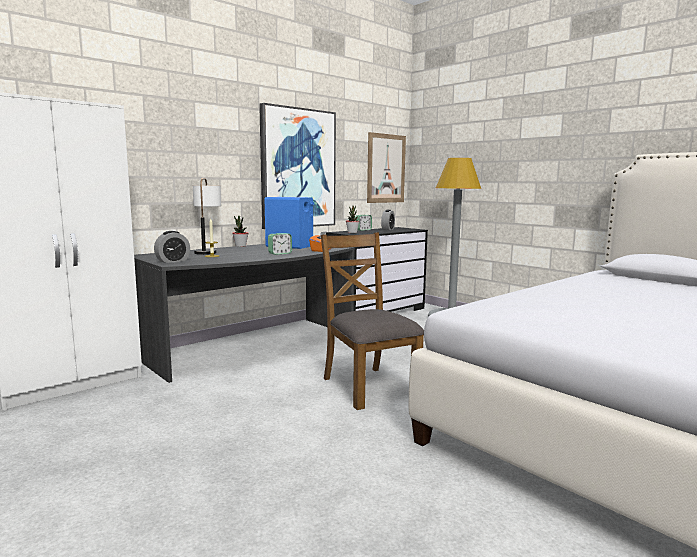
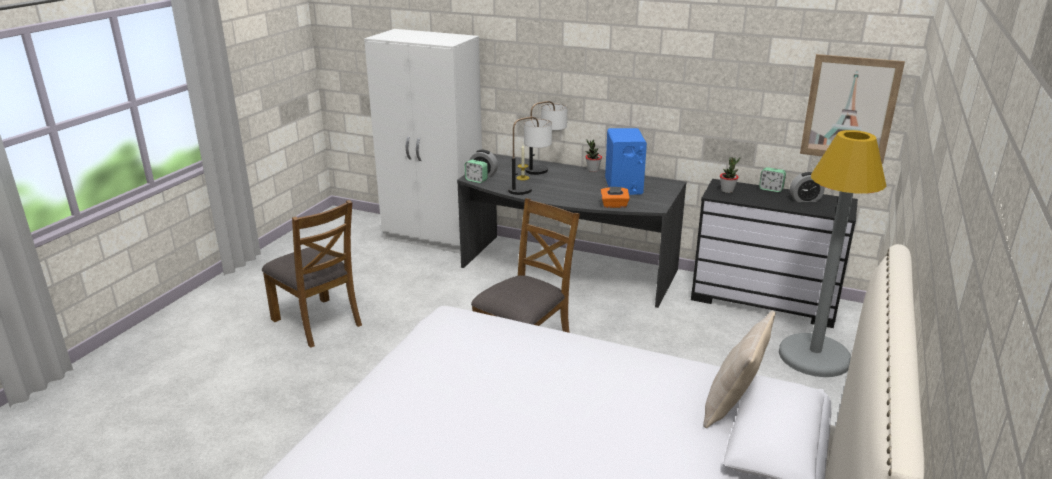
camera: 65 degrees right, 15 degrees up
picture [259,103,336,229] -> none
alarm clock [268,233,292,255] -> alarm clock moved to [465,160,488,183]
none -> brown chair [262,200,362,348]
none -> table lamp [508,117,552,195]
none -> beige pillow [703,311,775,428]

